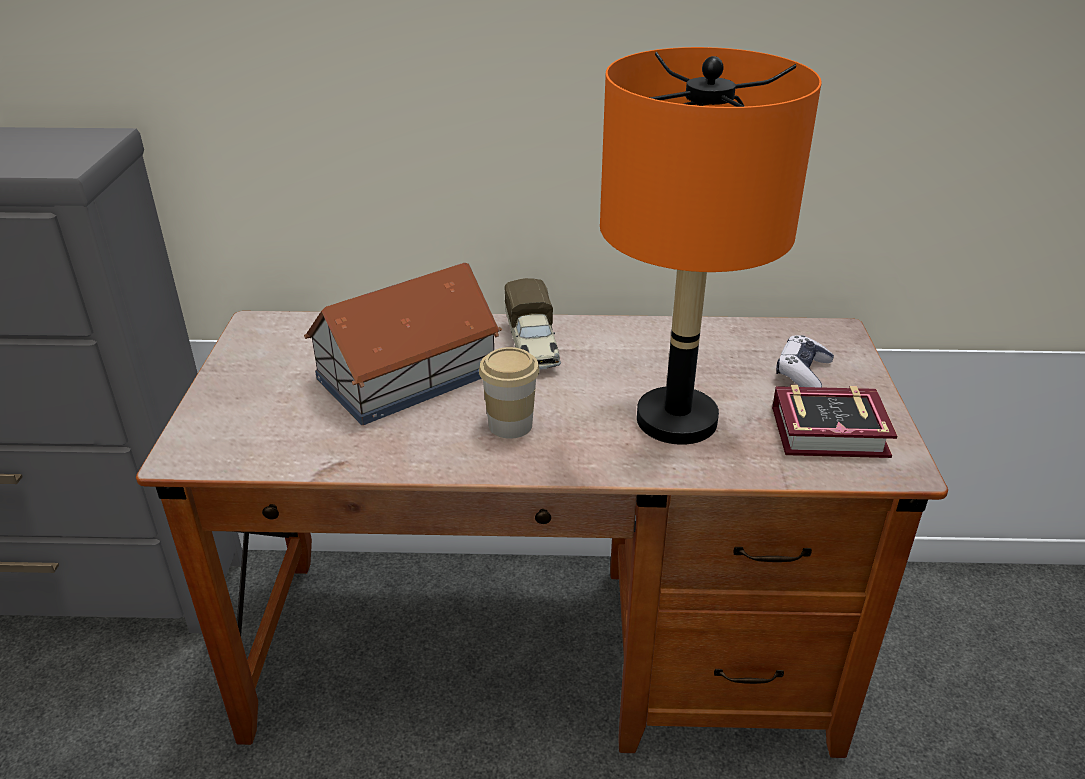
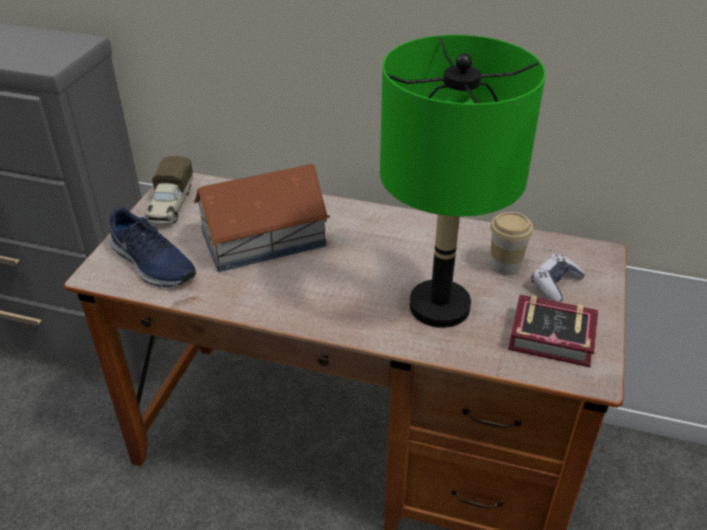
camera: 15 degrees right, 5 degrees up
cup [479,347,540,439] -> cup moved to [490,212,533,275]
toy truck [504,278,561,370] -> toy truck moved to [145,156,194,225]
orange table lamp [600,47,822,445] -> green table lamp [380,35,546,328]
none -> blue shoe [109,207,197,287]

